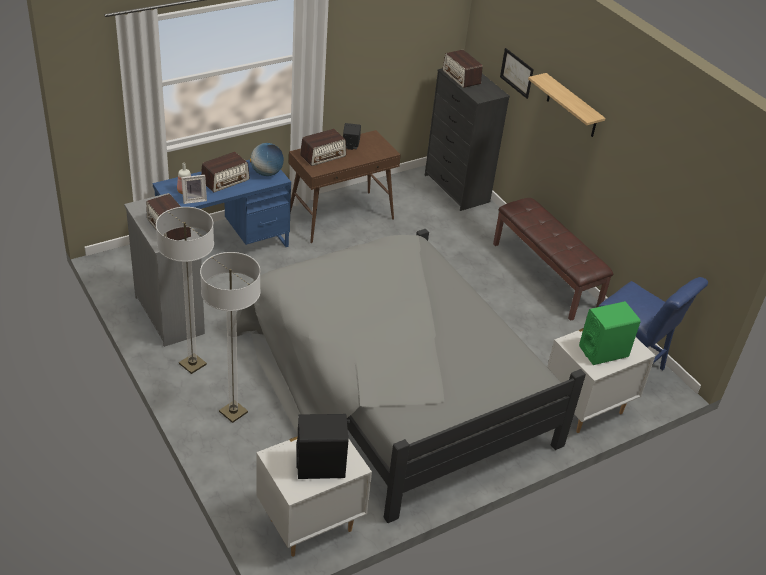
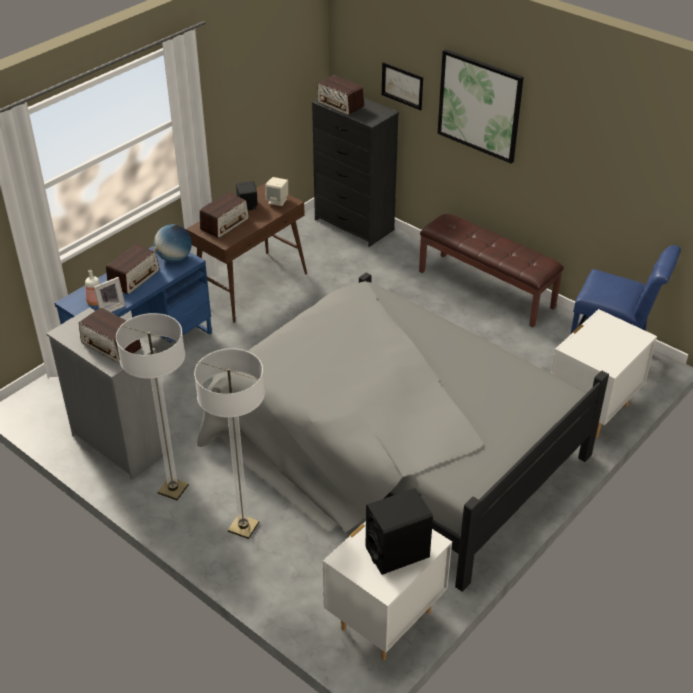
camera: 15 degrees left, 0 degrees up
shelf [528,73,605,137] -> picture [437,49,524,163]
green speaker [579,301,641,365] -> none
none -> beige speaker [265,177,288,206]

